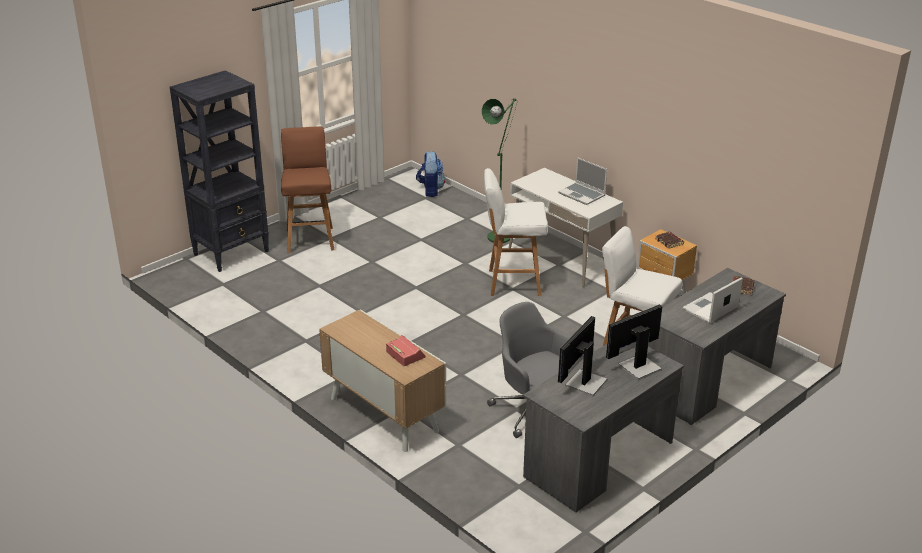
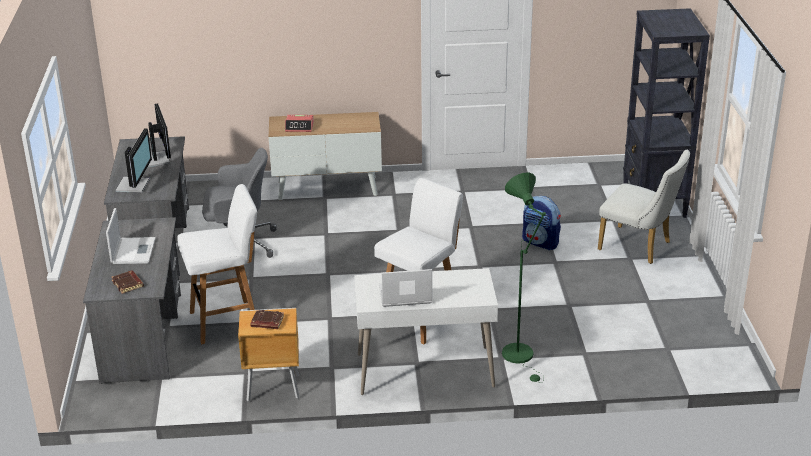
camera: 130 degrees right, 0 degrees up
brown stool [281,127,334,253] -> white chair [598,150,690,264]
backpack [416,151,445,197] -> backpack moved to [522,196,561,250]

